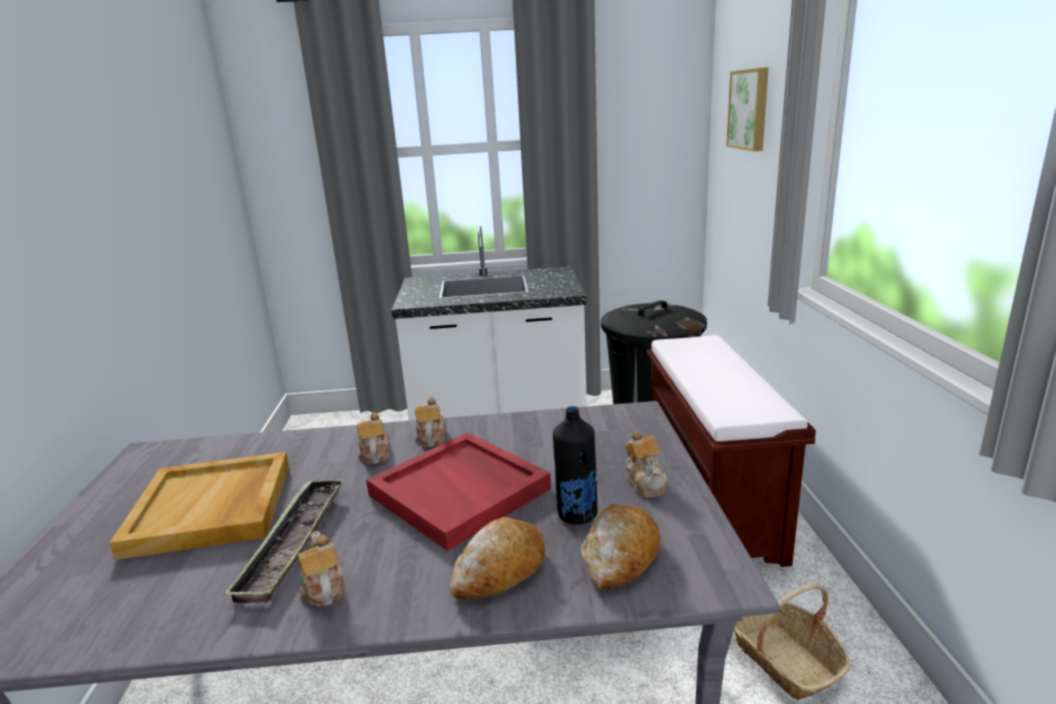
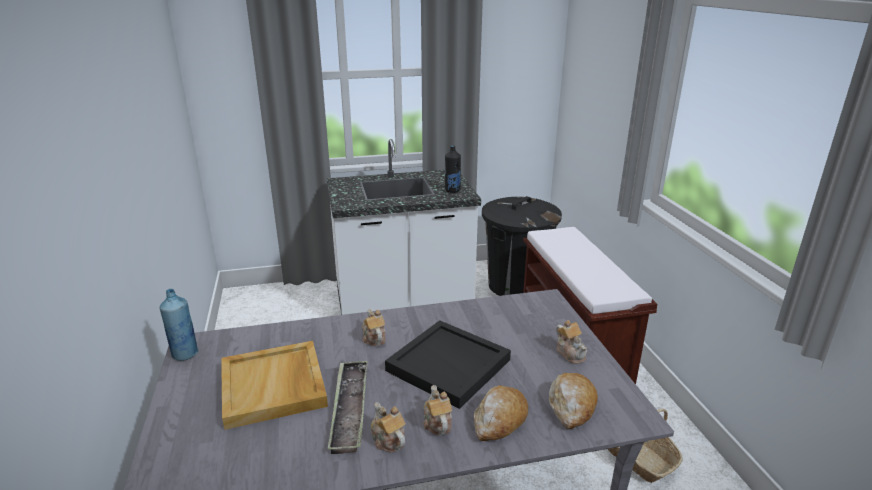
camera: 10 degrees left, 5 degrees up
red tray [366,432,551,551] -> black tray [385,320,511,409]
teapot [415,397,446,447] -> teapot moved to [423,385,452,435]
black bottle [553,406,597,525] -> black bottle moved to [445,146,461,193]
picture [726,67,769,151] -> none
none -> blue bottle [160,289,198,361]

